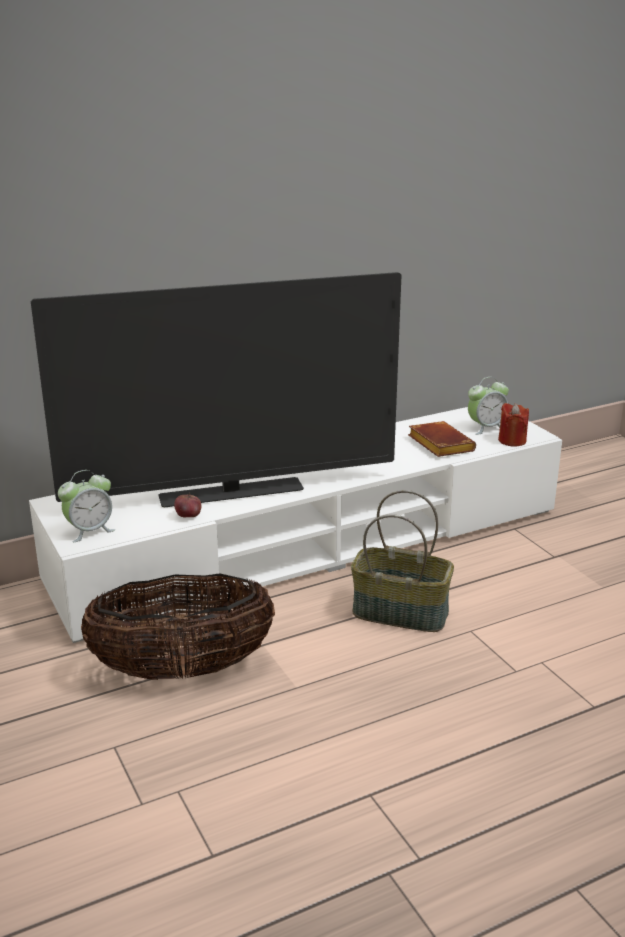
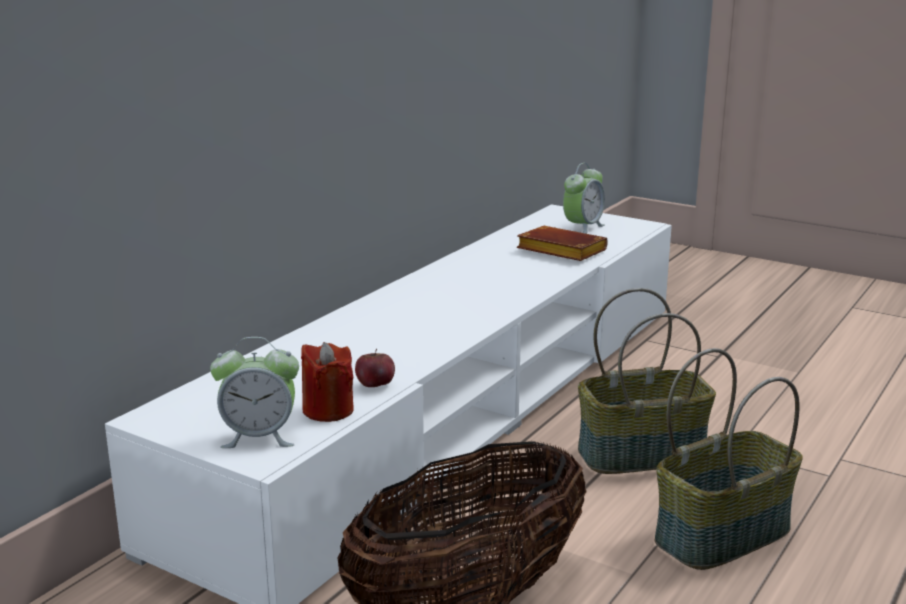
camera: 30 degrees left, 5 degrees down
television [31,272,402,508] -> none
alarm clock [58,470,115,542] -> alarm clock turned 60 degrees clockwise [210,337,299,448]
red candle [498,403,529,447] -> red candle moved to [301,342,354,422]
none -> basket [655,348,803,570]

